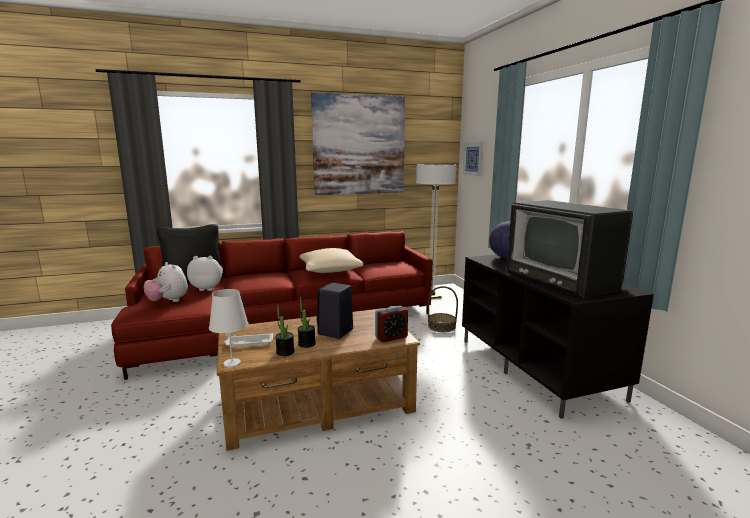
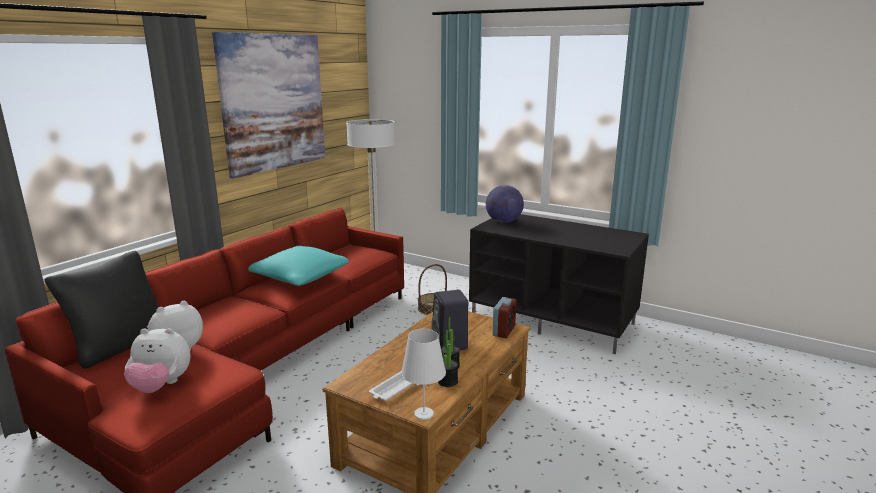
camera: 40 degrees left, 5 degrees up
beige pillow [299,248,363,273] -> turquoise pillow [248,246,349,286]
picture [462,142,484,176] -> none
television [507,200,633,298] -> none

